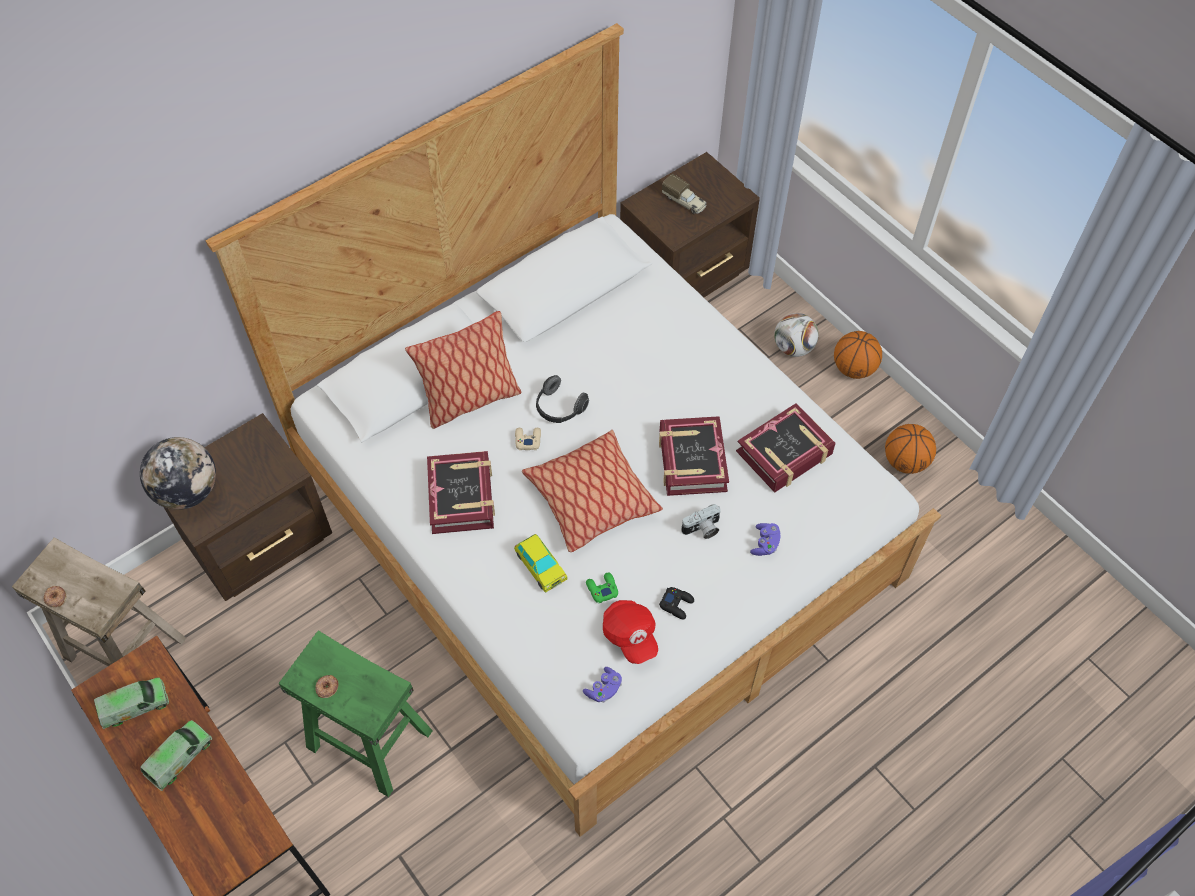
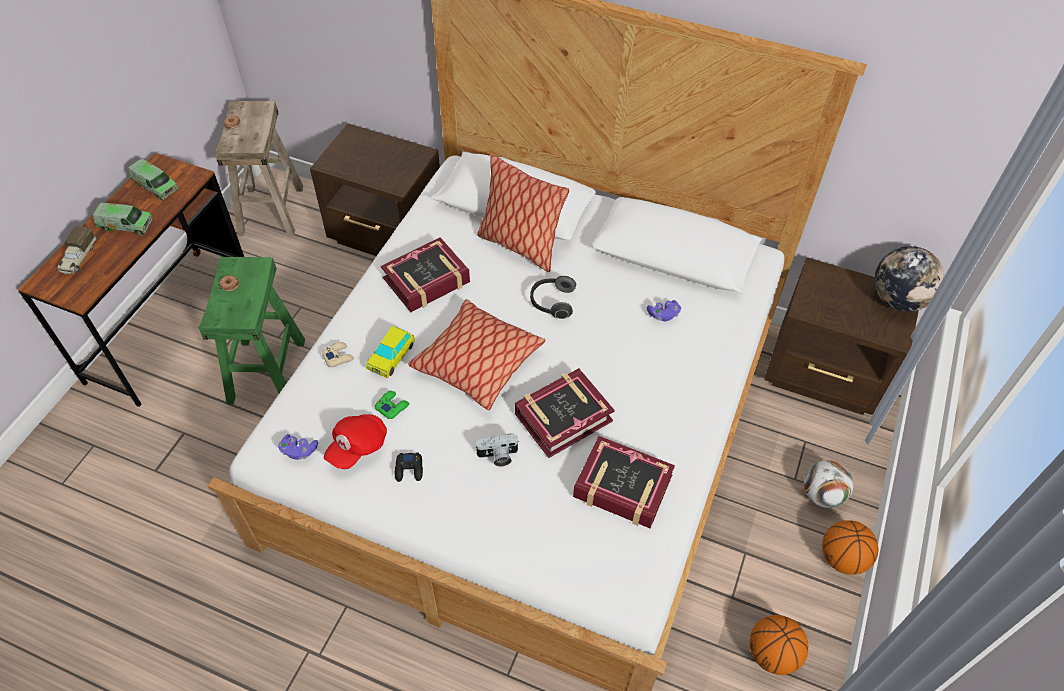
camera: 60 degrees right, 5 degrees down
globe [140,437,216,510] -> globe moved to [874,246,944,312]
beige game controller [515,428,541,450] -> beige game controller moved to [321,342,354,367]
toy truck [662,174,707,214] -> toy truck moved to [57,226,96,274]
camera [681,504,721,539] -> camera turned 45 degrees counterclockwise [476,433,518,467]
purple game controller [750,523,780,556] -> purple game controller moved to [647,300,681,321]

